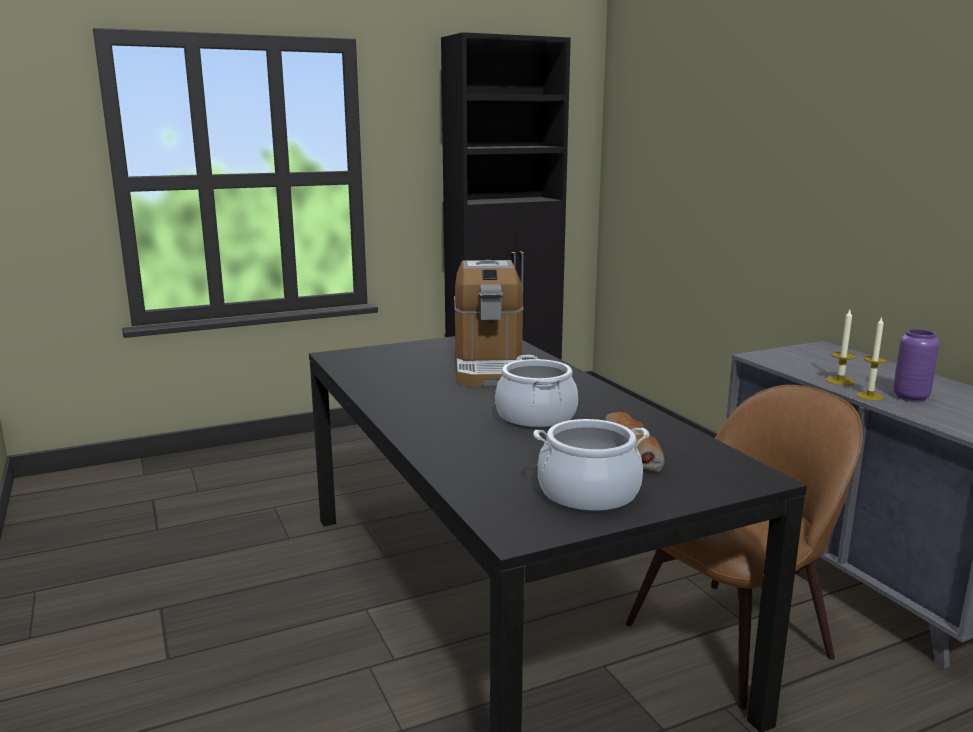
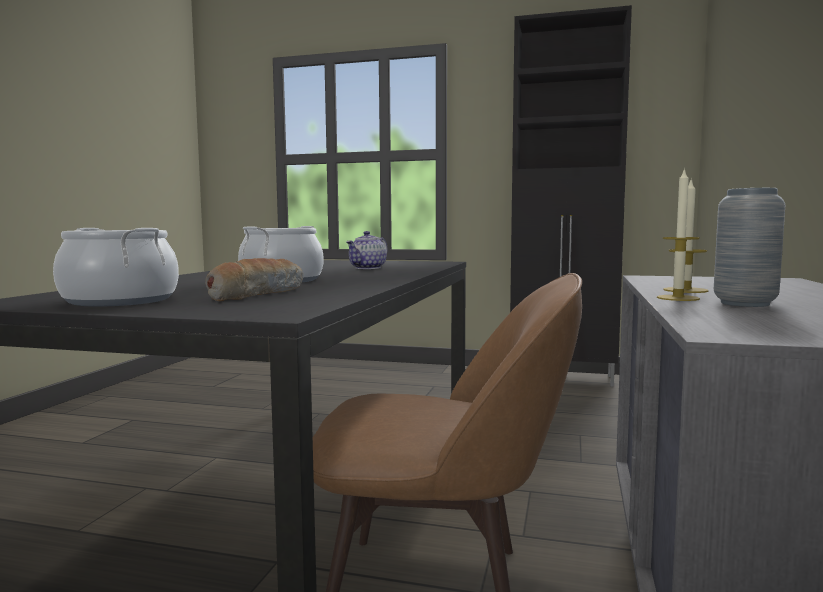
camera: 40 degrees right, 10 degrees down
coffee machine [454,260,523,387] -> teapot [346,231,387,269]
purple vase [893,329,940,402] -> grey vase [714,188,785,307]

